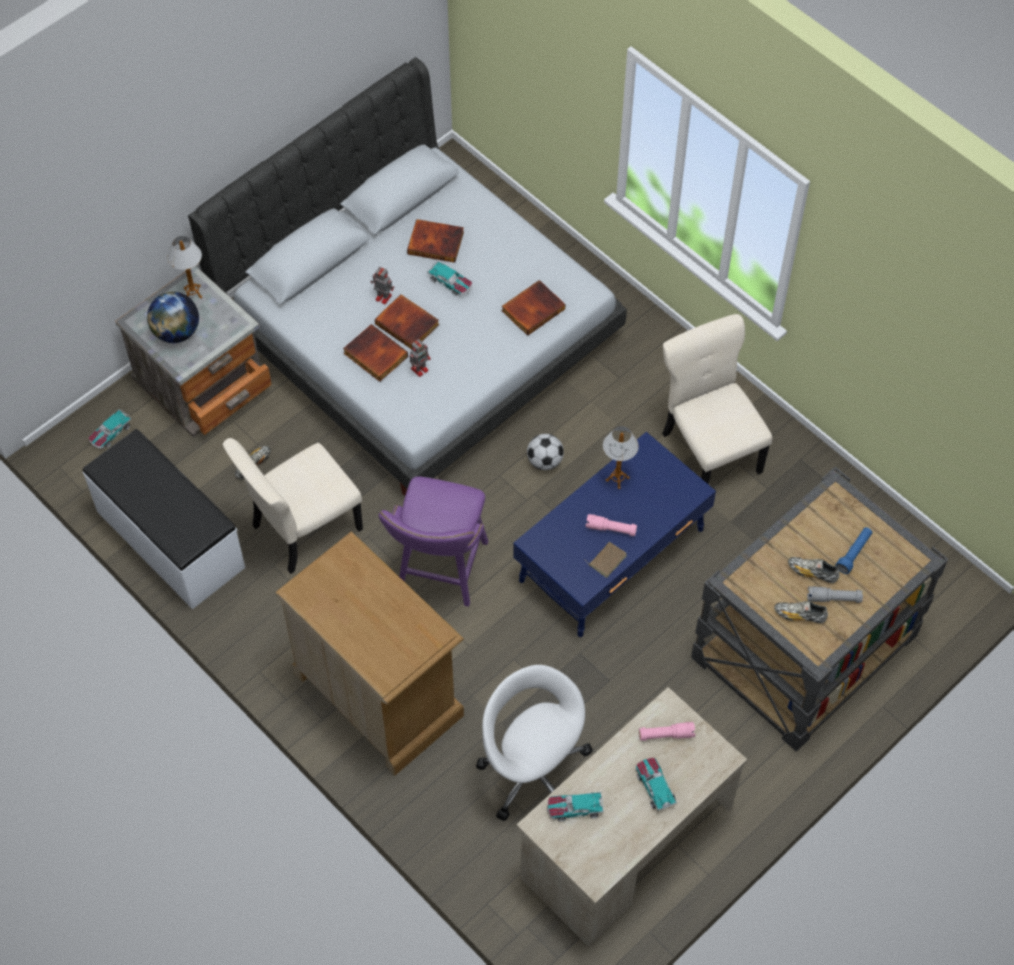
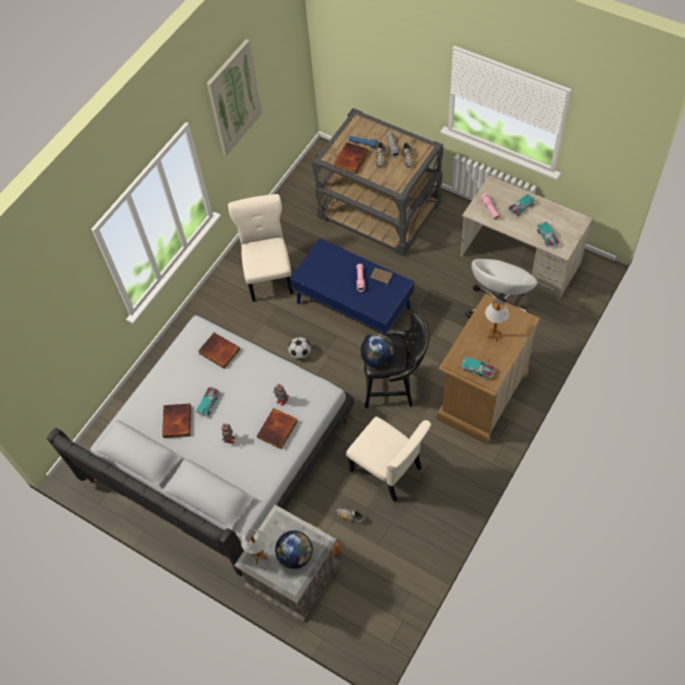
camera: 100 degrees left, 0 degrees up
white bench [83,429,245,609] -> none
toy car [88,409,131,449] -> toy car moved to [461,356,495,379]
book [375,294,439,350] -> book moved to [334,142,369,174]
purple stool [379,476,488,607] -> black stool [364,311,429,408]
table lamp [603,426,639,489] -> table lamp moved to [485,300,509,342]
beige chair [662,314,772,485] -> beige chair turned 120 degrees clockwise [228,194,293,302]
none -> picture [207,39,262,156]
none -> globe [360,334,394,368]

